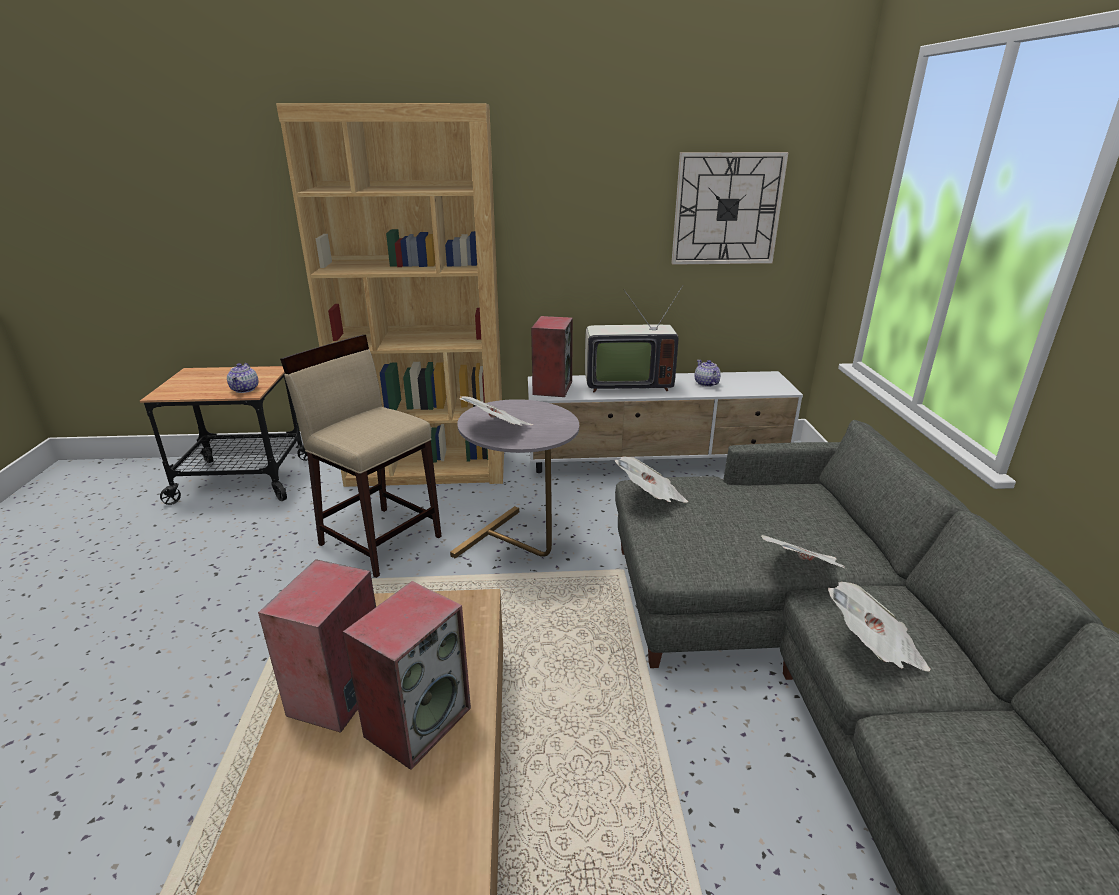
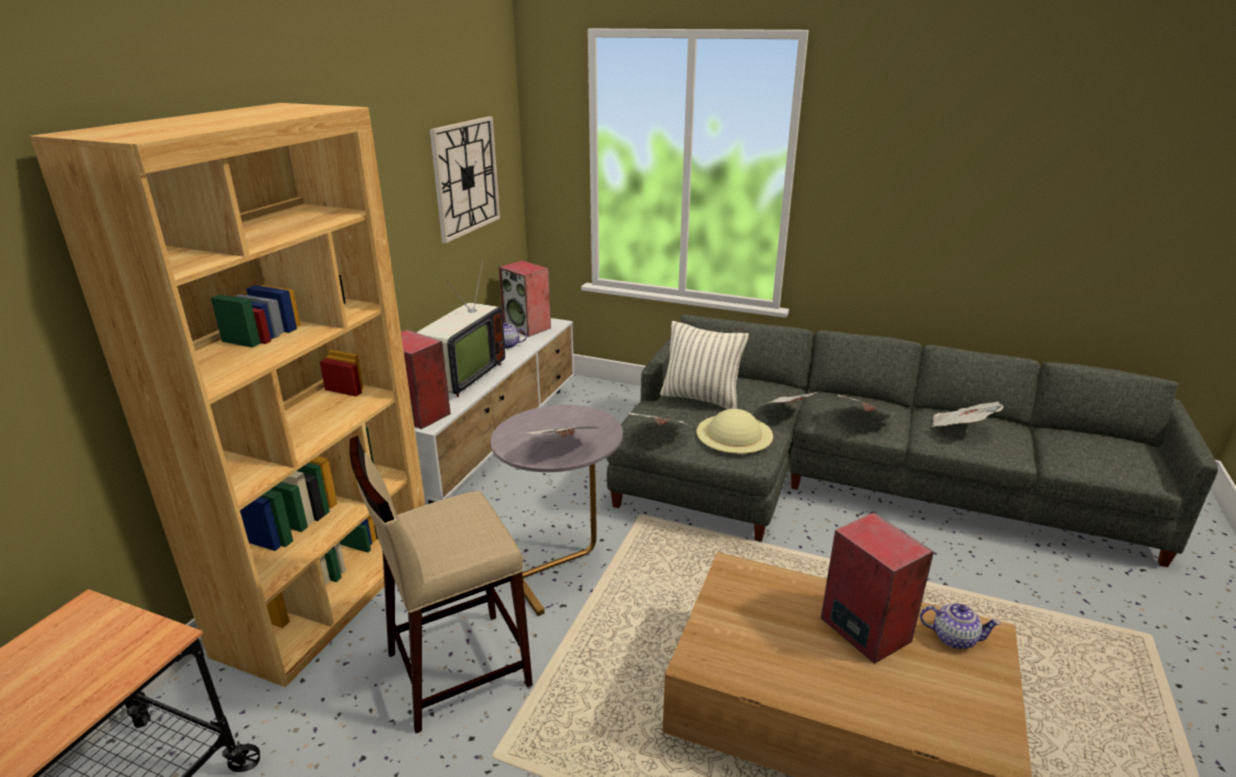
camera: 65 degrees left, 0 degrees up
teapot [227,363,259,393] -> teapot moved to [920,603,1001,649]
speaker [258,559,376,733] -> speaker moved to [499,260,551,337]
none -> pillow [660,321,749,409]
none -> beige hat [696,409,773,454]
none -> newspaper [931,402,1004,427]

